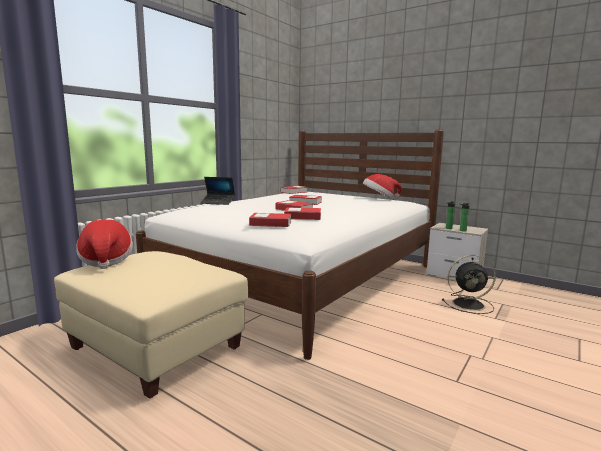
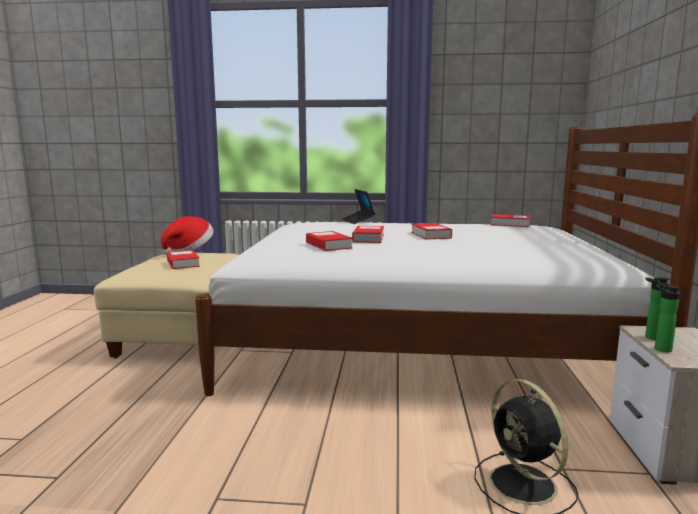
camera: 60 degrees right, 0 degrees up
book [249,213,291,227] -> book moved to [167,250,200,269]
hat [363,174,401,199] -> none

